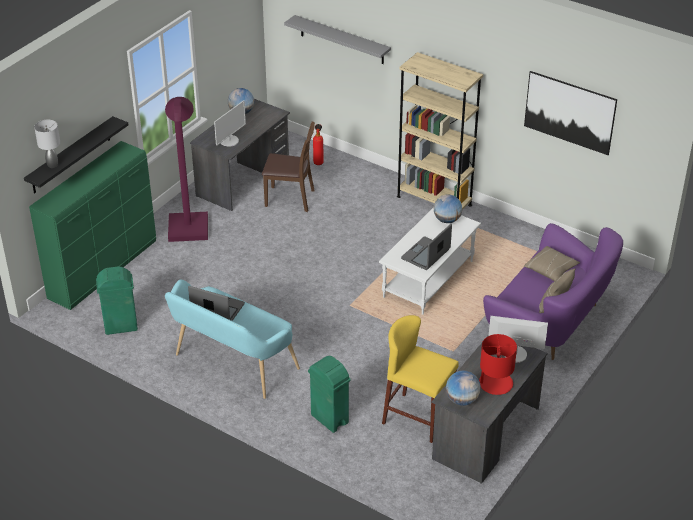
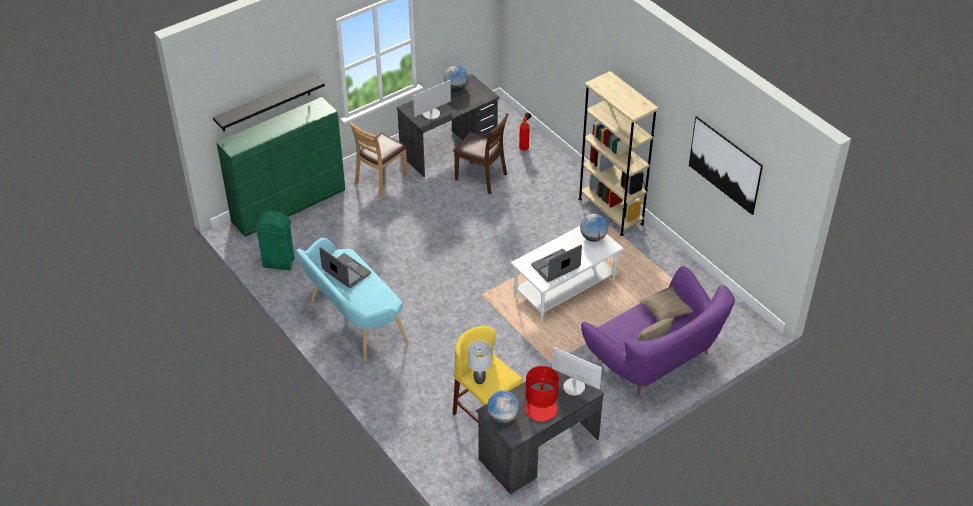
camera: 20 degrees right, 5 degrees up
grey table lamp [34,120,60,168] -> grey table lamp moved to [468,340,491,384]
purple floor lamp [165,97,208,242] -> brown chair [349,122,408,198]
grey shelf [284,15,391,64] -> none
green trash can [308,356,351,433] -> none

